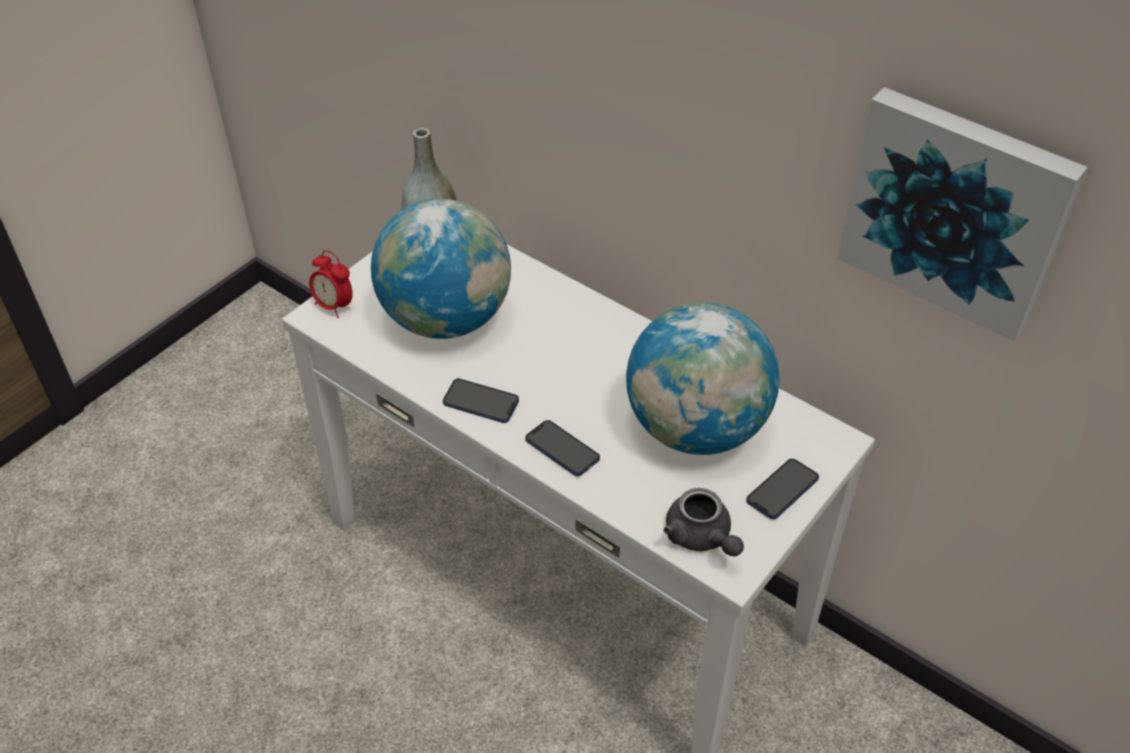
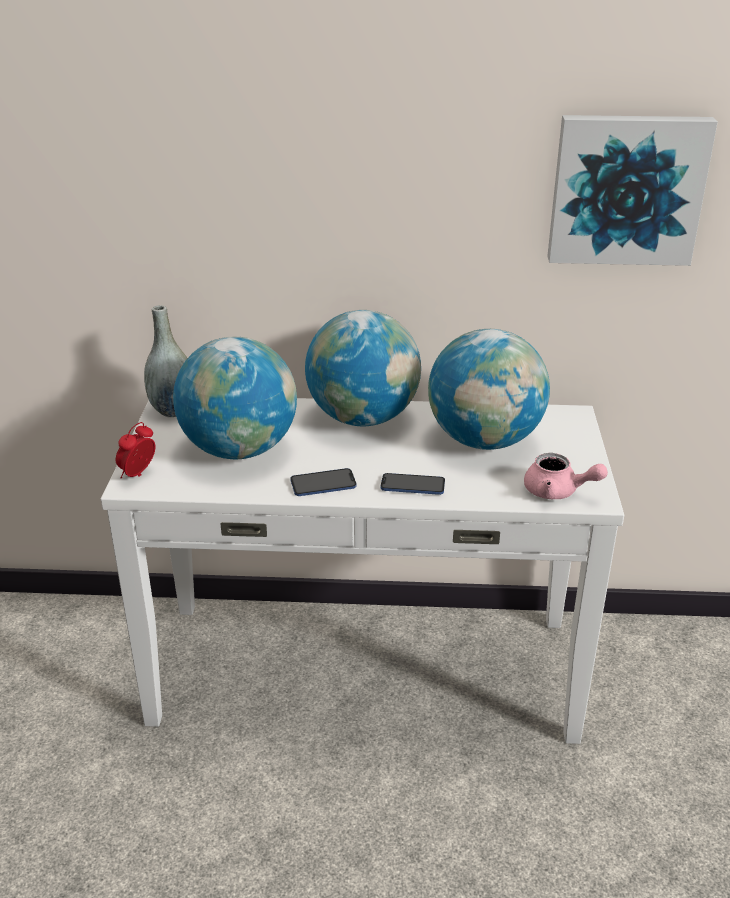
camera: 35 degrees left, 15 degrees down
alarm clock [309,250,353,318] -> alarm clock turned 120 degrees clockwise [116,422,155,479]
grey teapot [664,488,744,556] -> pink teapot [524,453,608,499]
phone [746,459,819,519] -> none
none -> globe [305,310,421,426]

